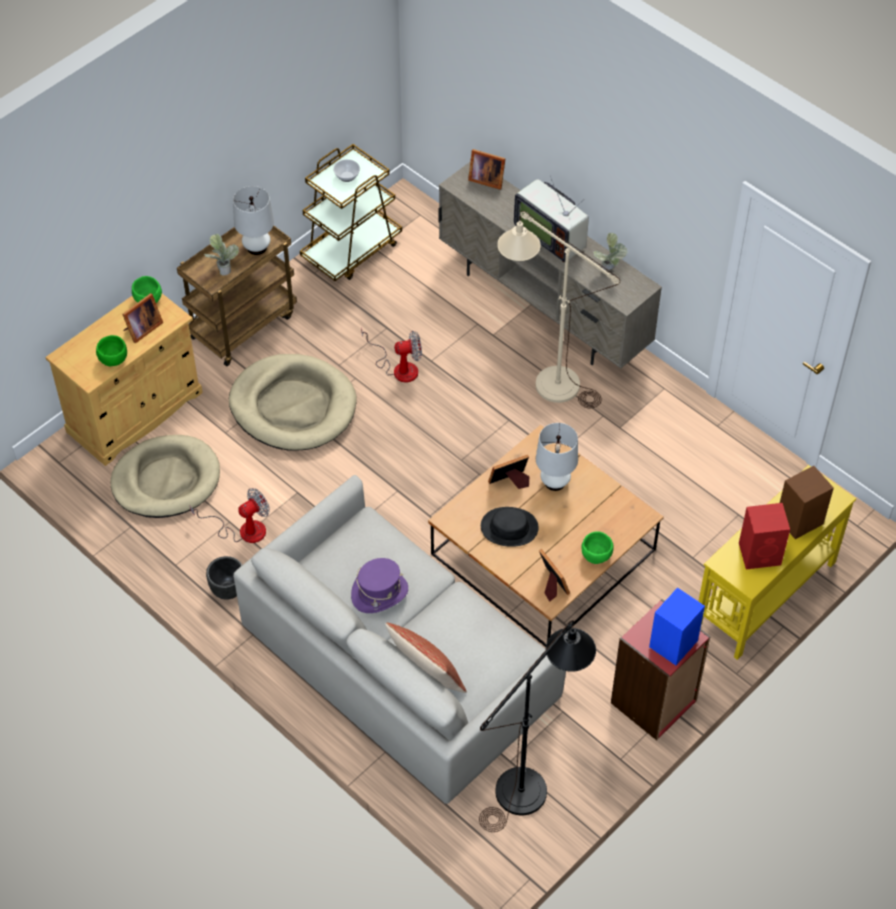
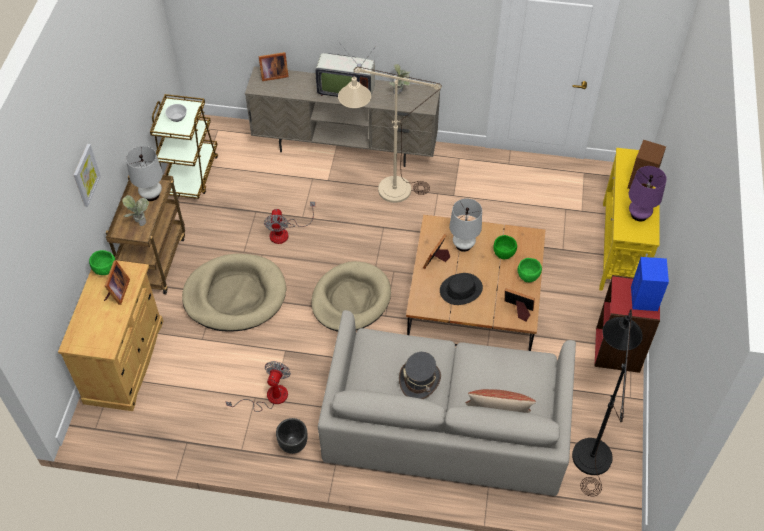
camera: 35 degrees left, 0 degrees up
green bowl [96,335,127,366] -> green bowl moved to [493,235,517,259]
beige dog bed [110,435,220,518] -> beige dog bed moved to [311,261,391,332]
purple hat [351,558,408,613] -> grey hat [399,352,441,399]
fan [361,327,422,383] -> fan turned 135 degrees clockwise [264,202,315,244]
red speaker [739,503,790,569] -> purple table lamp [629,166,667,221]
none -> picture [73,144,101,207]

